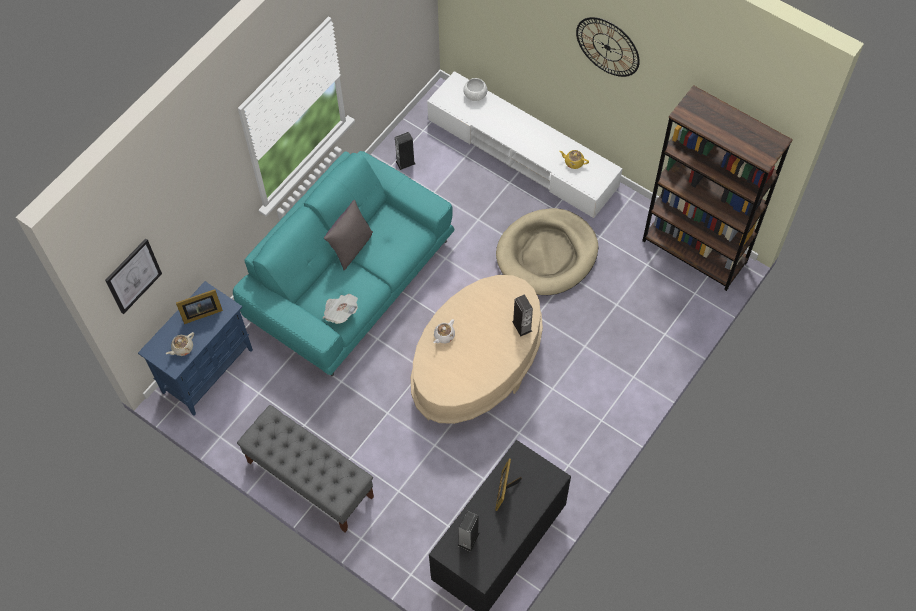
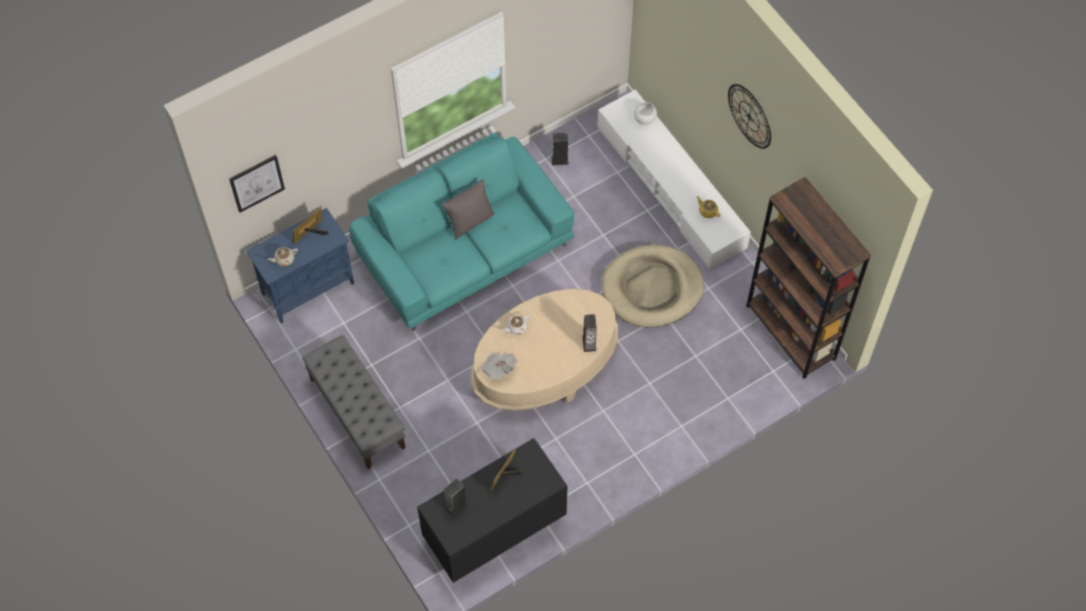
camera: 20 degrees right, 0 degrees up
picture frame [176,289,223,324] -> picture frame turned 135 degrees clockwise [293,208,329,244]
newspaper [323,294,358,324] -> newspaper moved to [480,352,518,379]

